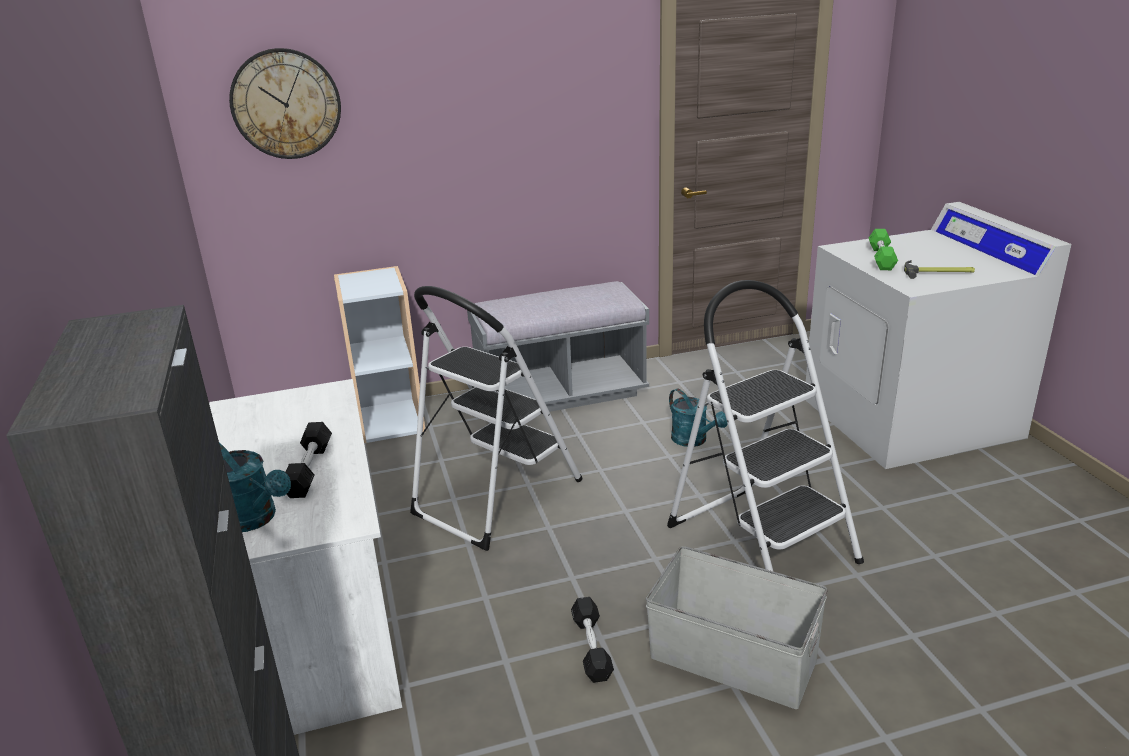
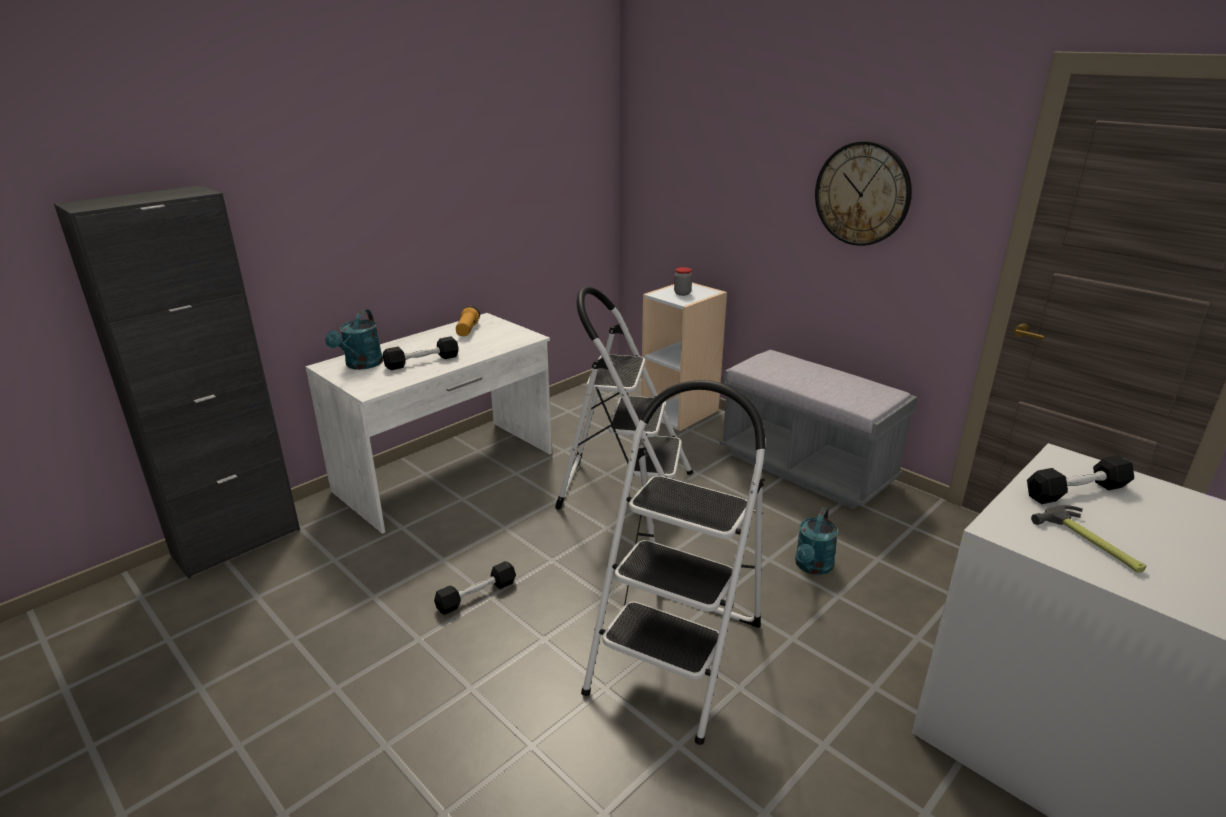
camera: 60 degrees right, 0 degrees up
wall clock [229,48,341,159] -> wall clock moved to [815,141,912,246]
grey storage box [646,546,828,709] -> none
green dumbbell [869,229,898,270] -> black dumbbell [1027,455,1134,504]
none -> flashlight [456,306,480,336]
none -> jar [674,267,692,296]

